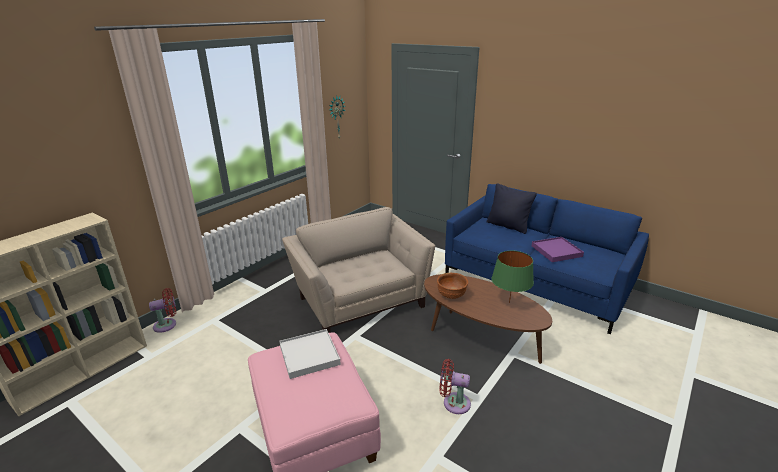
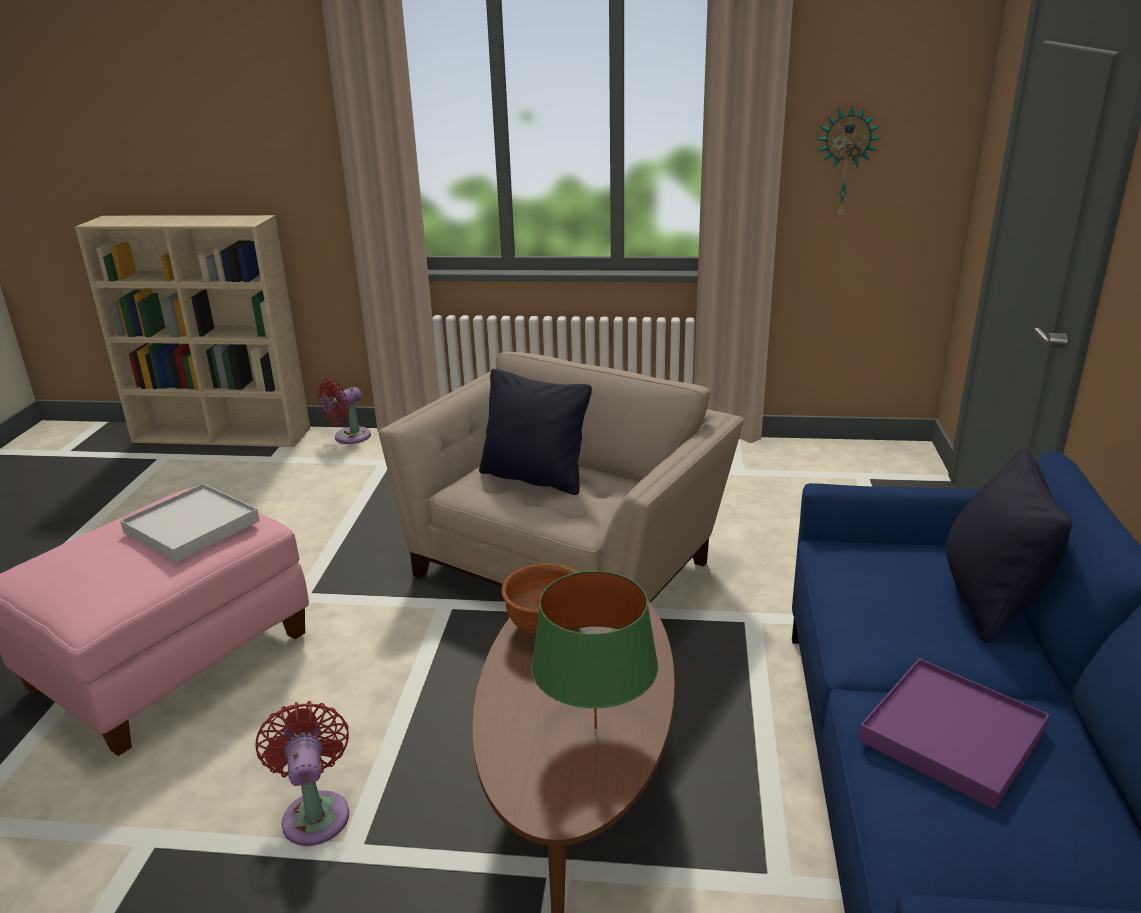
camera: 60 degrees right, 0 degrees up
red fan [149,288,176,333] -> red fan turned 105 degrees clockwise [317,378,371,444]
none -> black pillow [479,369,592,495]

